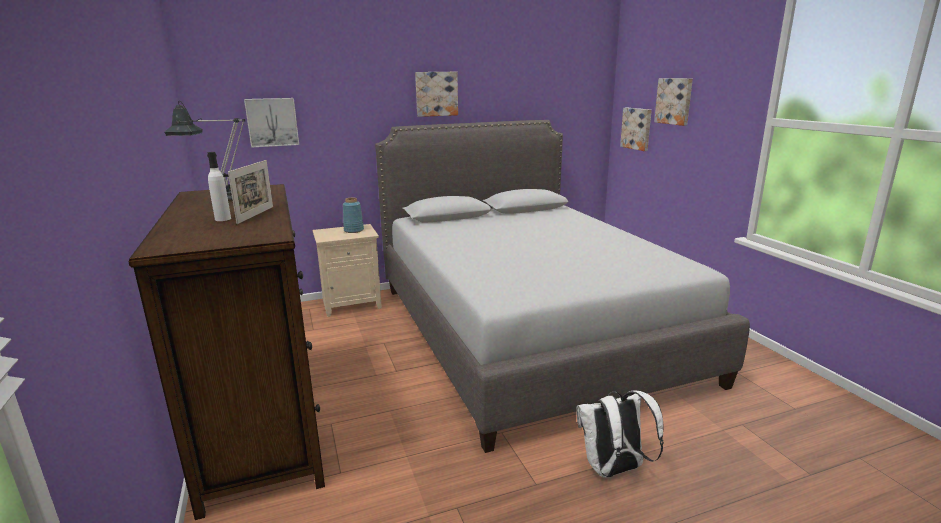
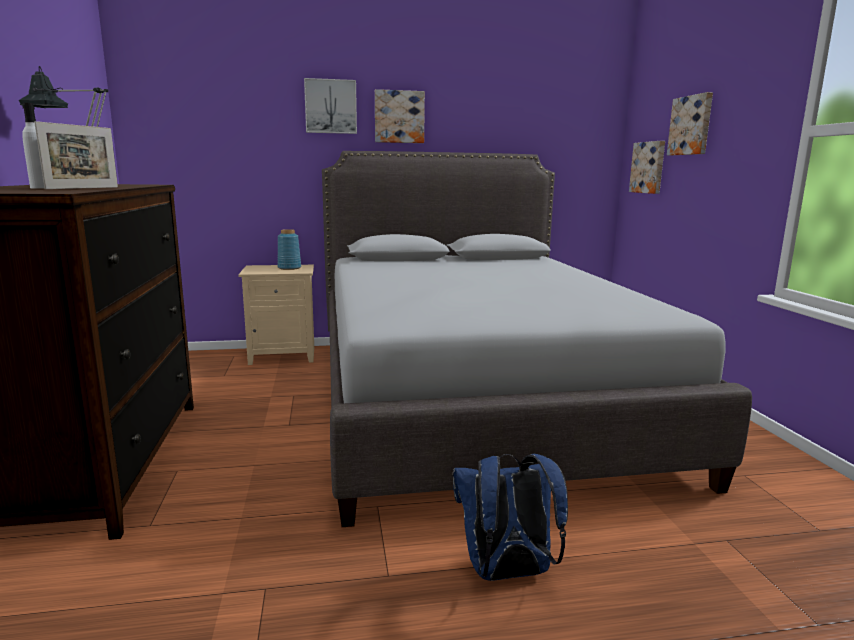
camera: 10 degrees right, 5 degrees down
picture [244,98,299,148] -> picture moved to [304,78,357,134]
white backpack [577,390,664,478] -> blue backpack [453,454,568,581]

